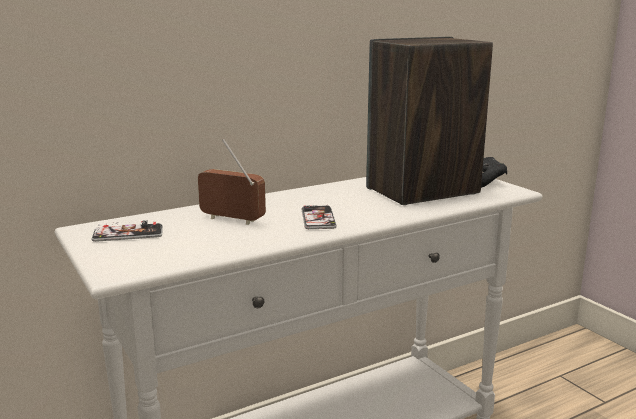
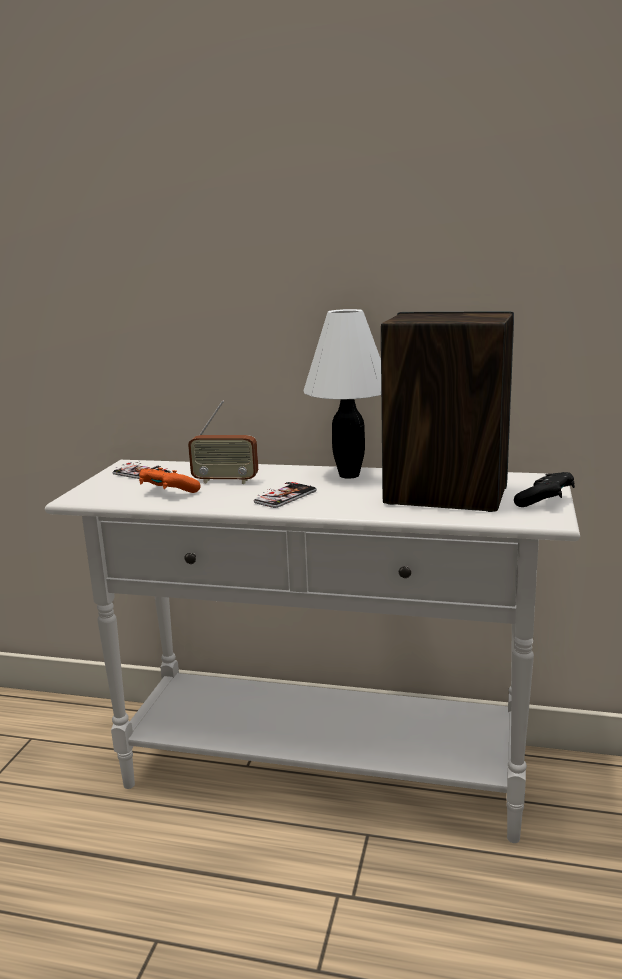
camera: 45 degrees right, 0 degrees up
radio [198,139,266,225] -> radio turned 120 degrees clockwise [188,400,258,484]
none -> orange game controller [139,468,201,493]
none -> white table lamp [303,309,381,479]

